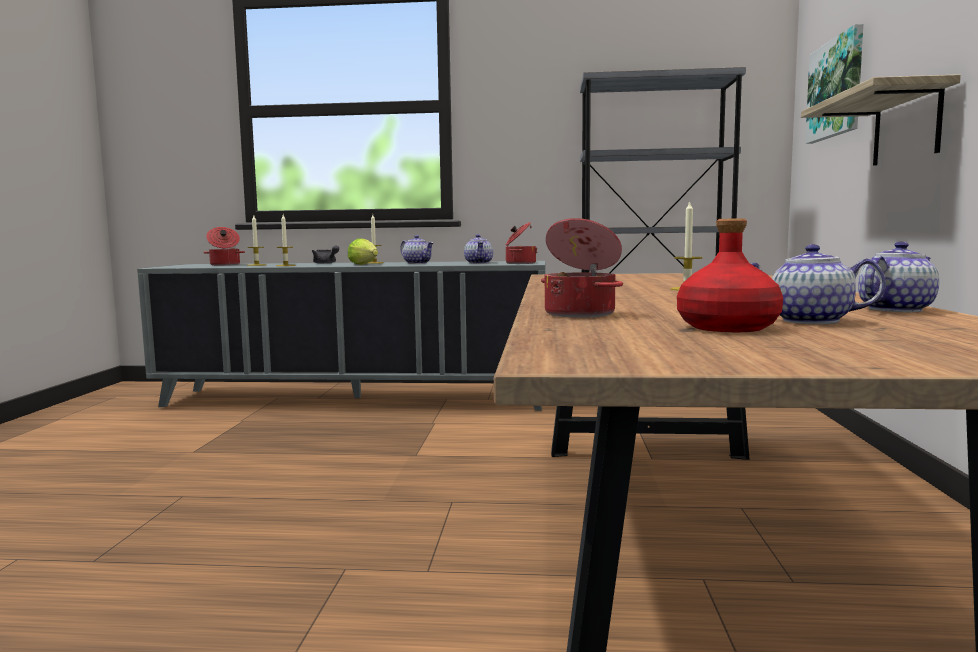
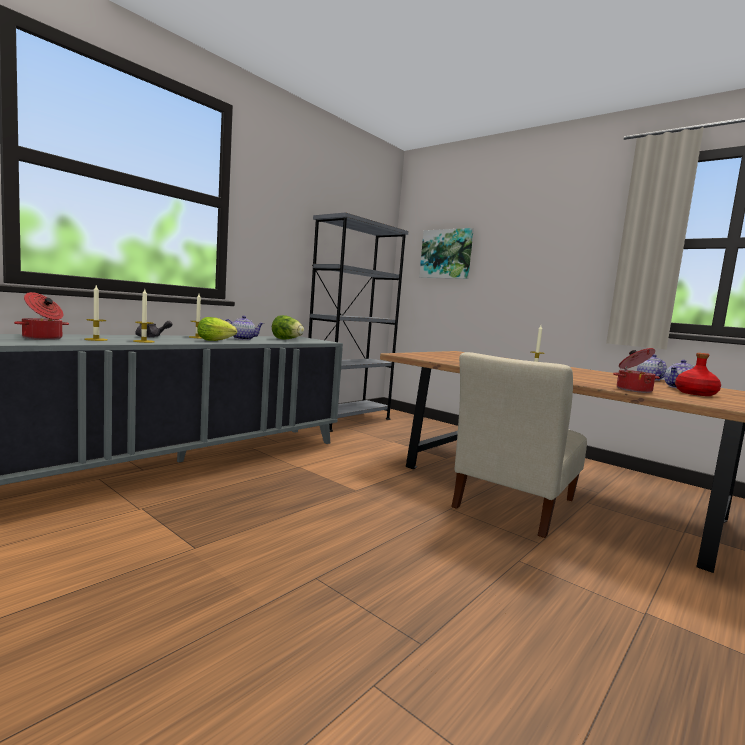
camera: 55 degrees left, 0 degrees up
teapot [464,234,493,264] -> lettuce [272,315,304,340]
cooking pot [506,222,537,264] -> none
shelf [801,74,961,166] -> none
none -> beige chair [451,352,587,538]

